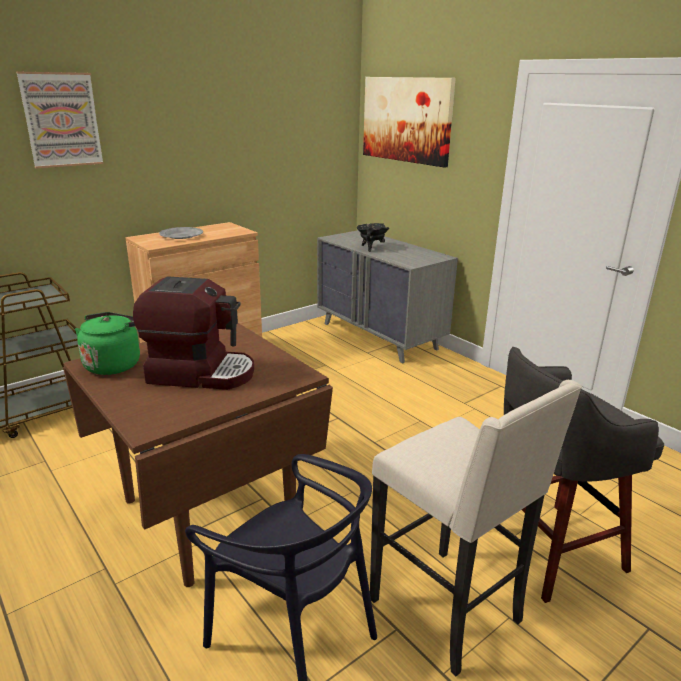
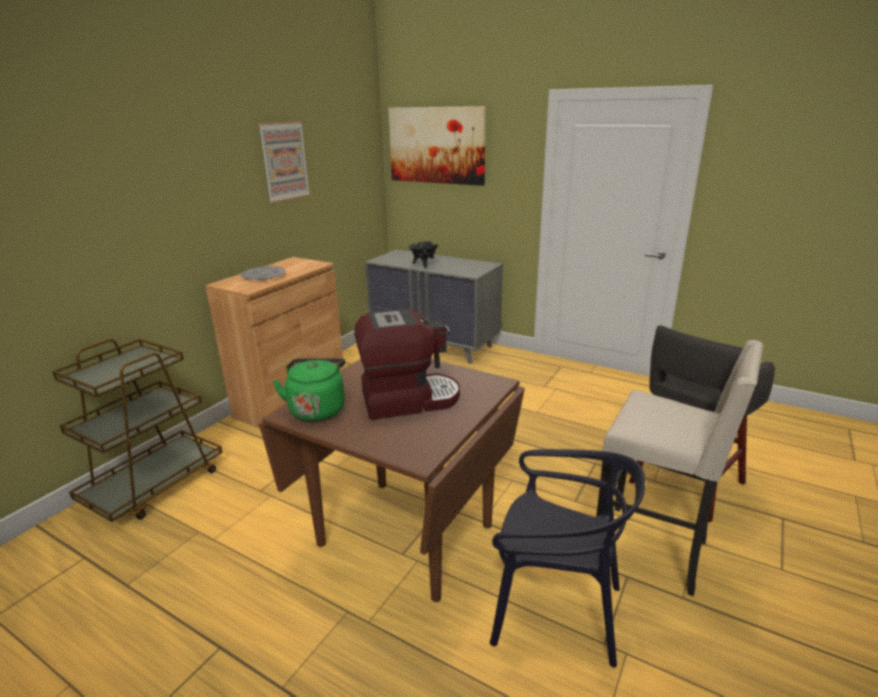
camera: 20 degrees left, 0 degrees up
picture [16,72,104,168] -> picture moved to [258,121,310,203]

